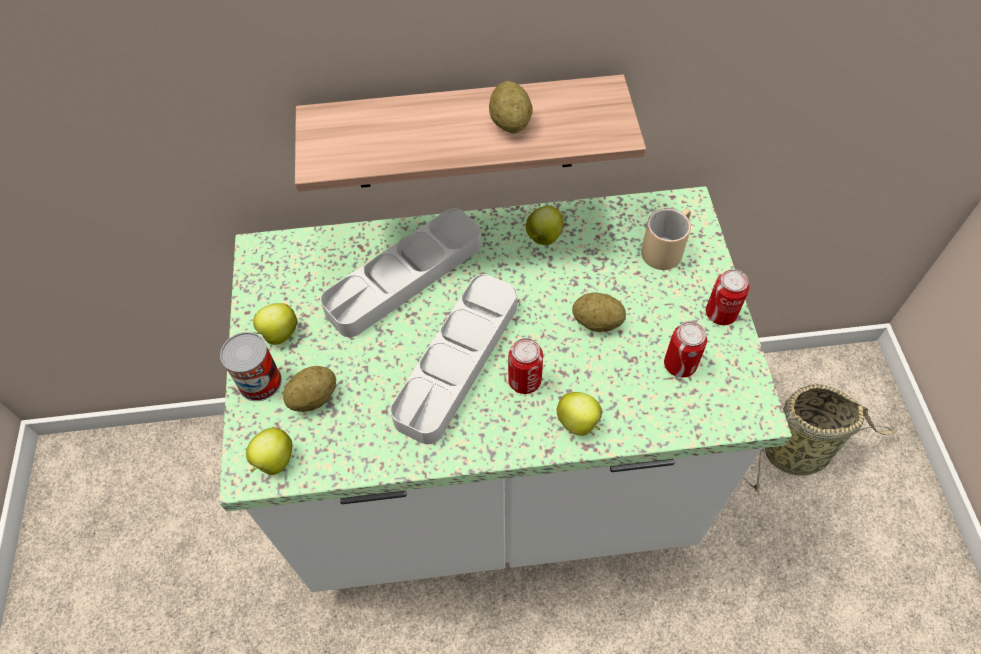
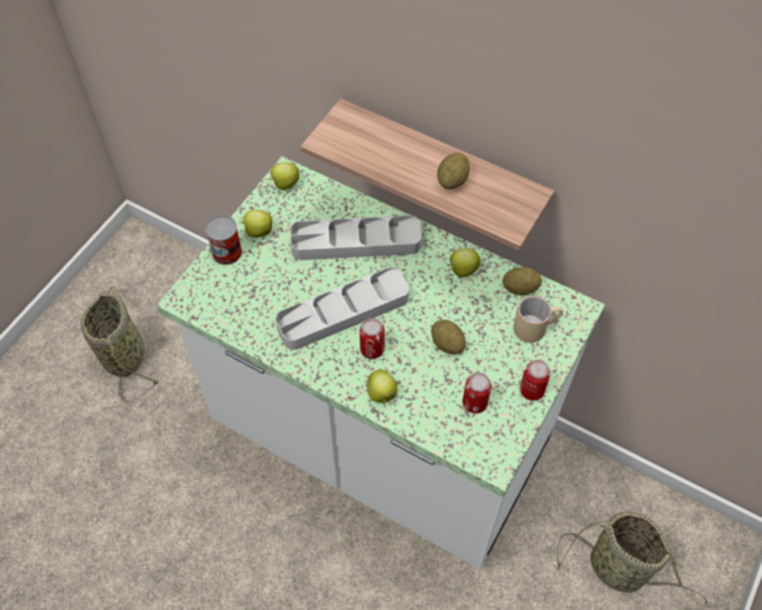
camera: 35 degrees right, 0 degrees up
apple [246,427,292,475] -> apple moved to [269,162,299,190]
potato [283,366,336,412] -> potato moved to [502,267,542,295]
none -> basket [81,285,161,402]

